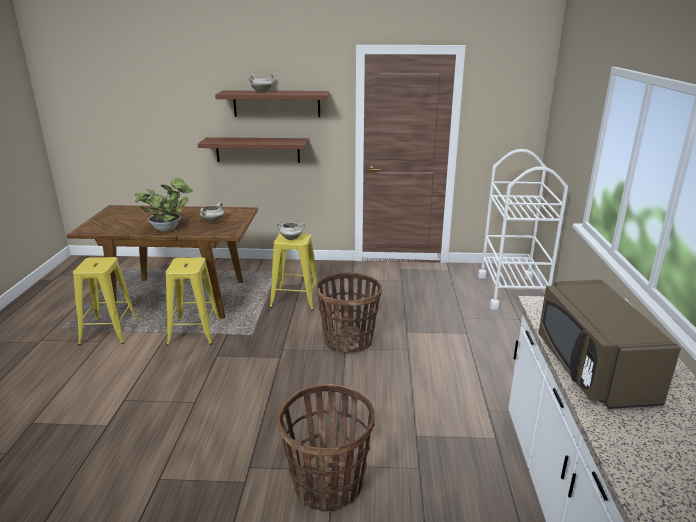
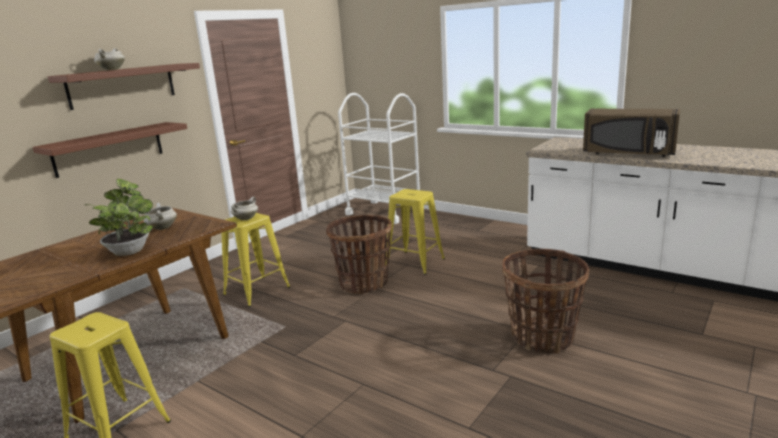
camera: 55 degrees left, 5 degrees down
yellow stool [165,257,221,346] -> yellow stool moved to [386,189,445,275]

